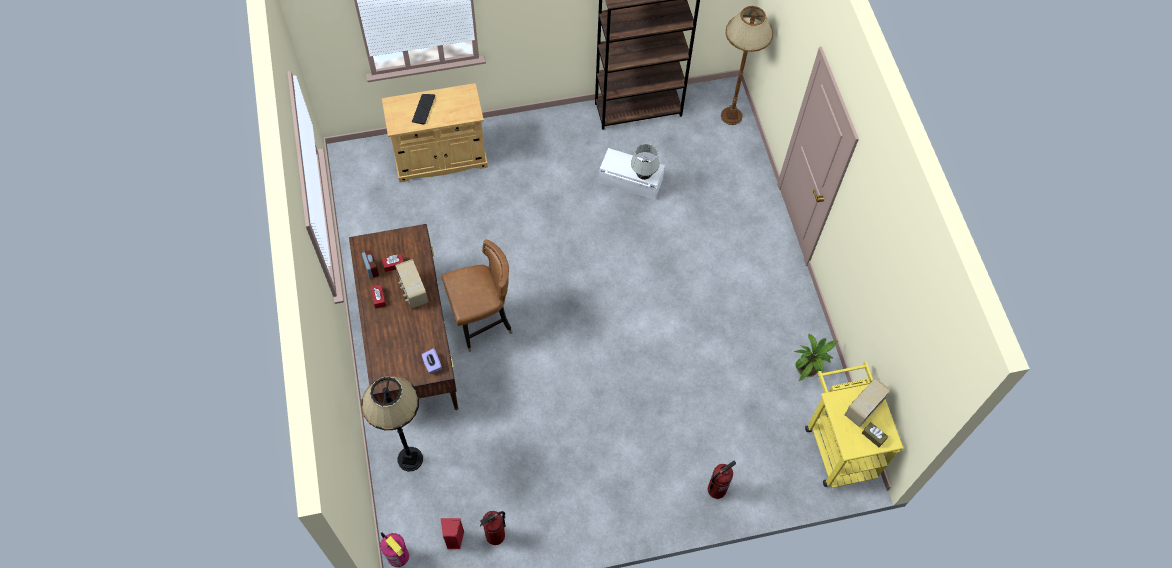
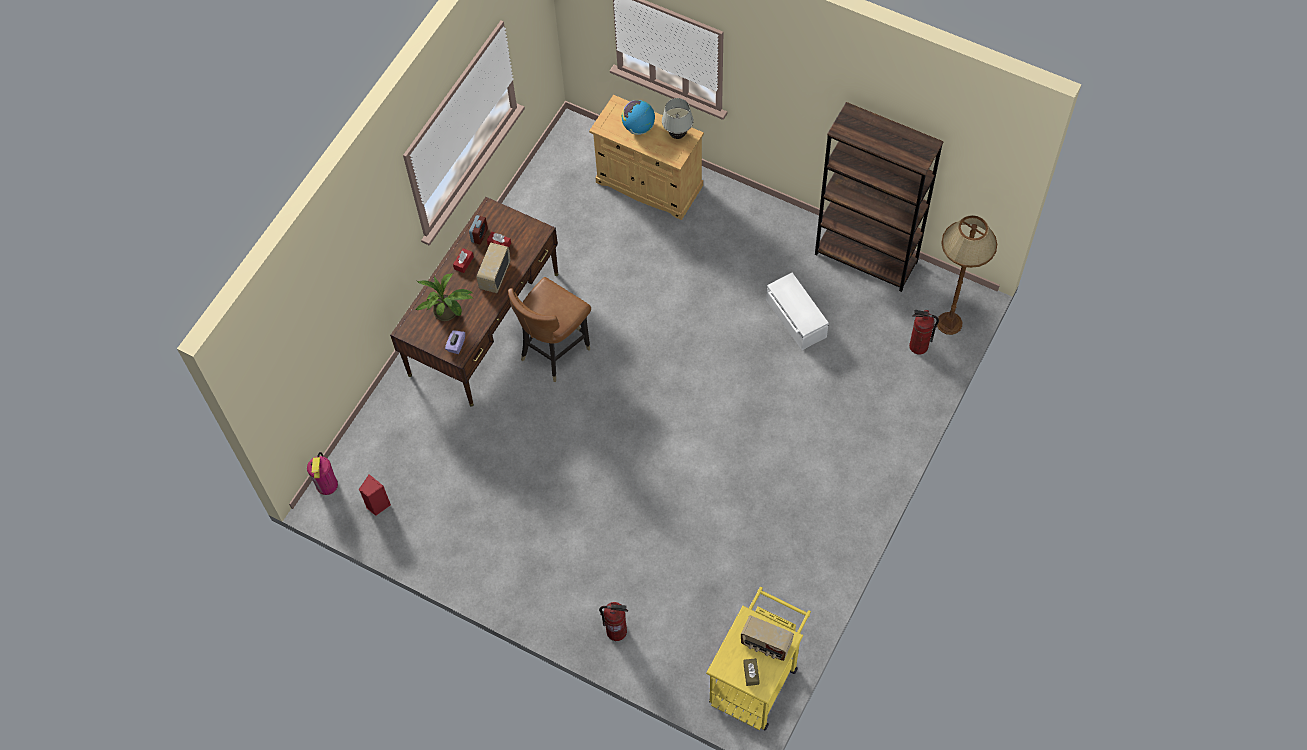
camera: 45 degrees right, 0 degrees up
black floor lamp [361,376,423,472] -> none
keyboard [412,94,435,125] -> globe [621,100,655,135]
brown chair [441,239,513,352] -> brown chair turned 105 degrees clockwise [508,277,591,382]
fire extinguisher [480,511,506,545] -> fire extinguisher moved to [909,310,939,354]
white table lamp [631,144,659,180] -> white table lamp moved to [662,98,693,139]
potted plant [795,333,838,381] -> potted plant moved to [416,273,473,321]
radio [845,378,891,427] -> radio turned 150 degrees counterclockwise [741,616,794,661]

